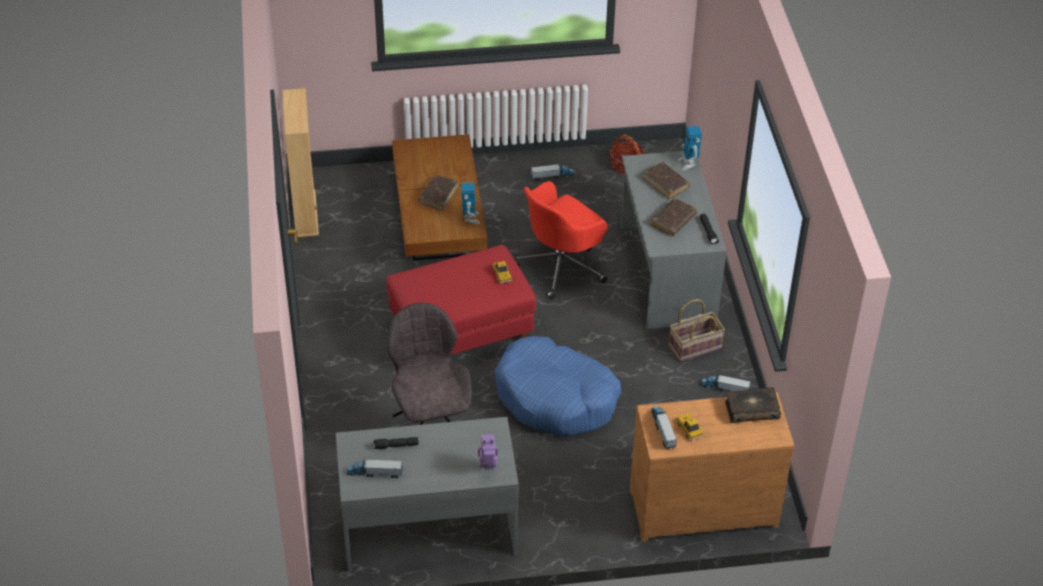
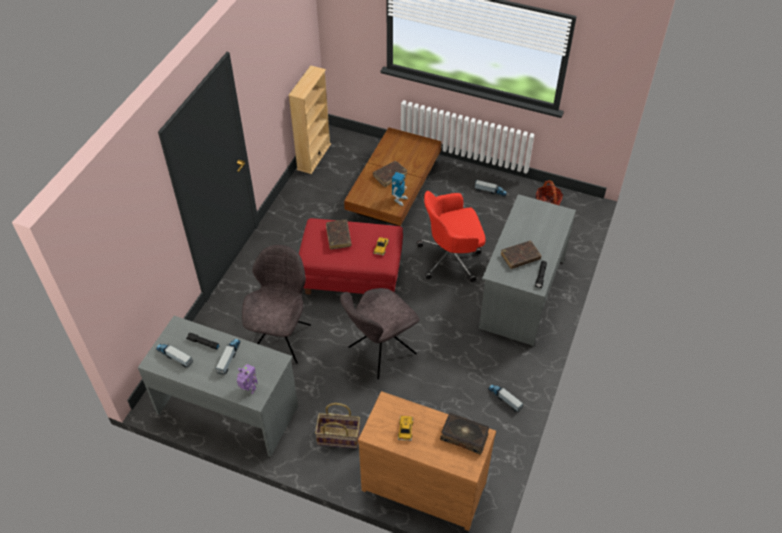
camera: 30 degrees right, 5 degrees up
blue dog bed [495,336,621,436] -> grey chair [340,288,420,379]
brown book [643,162,690,199] -> brown book moved to [326,220,352,249]
toy truck [651,406,677,449] -> toy truck moved to [216,339,241,375]
basket [669,299,725,362] -> basket moved to [315,403,360,449]
toy robot [678,126,702,170] -> none

